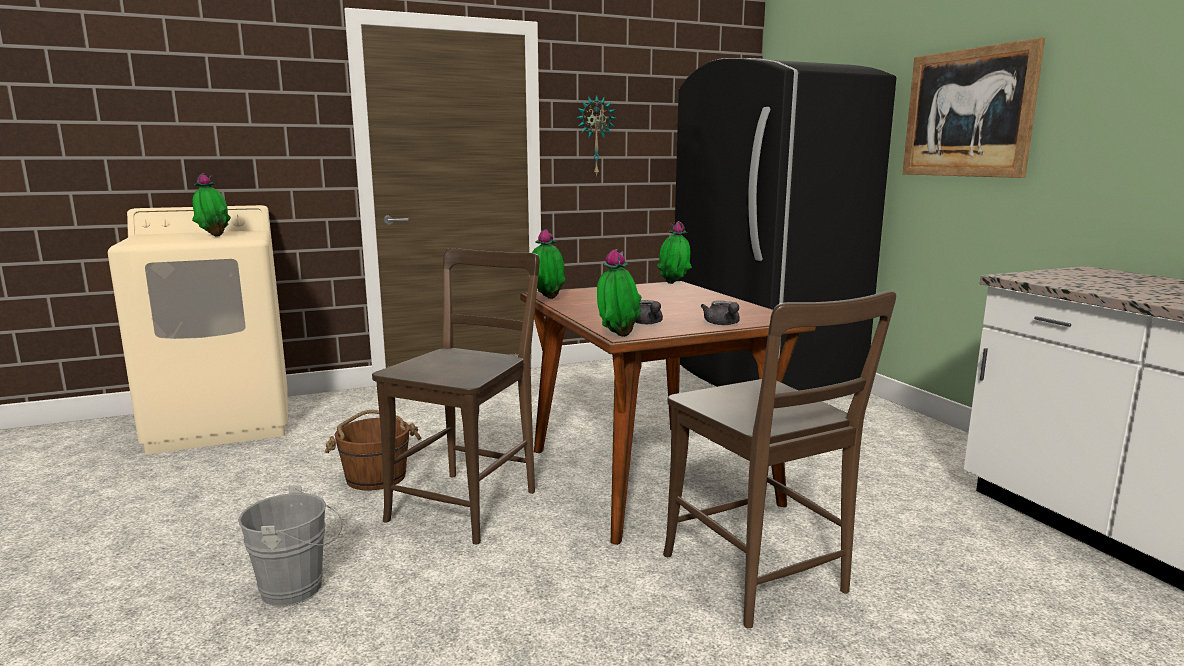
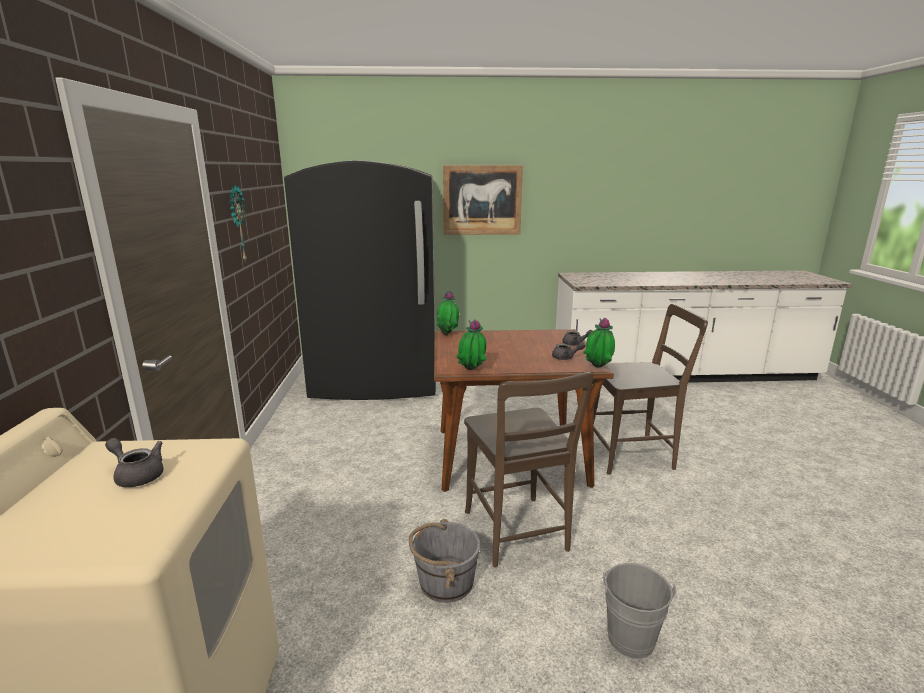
camera: 70 degrees left, 5 degrees up
potted plant [192,173,231,237] -> grey teapot [105,438,164,487]
brown bucket [325,410,422,490] -> grey bucket [409,519,480,603]
brown chair [372,248,540,545] -> brown chair turned 150 degrees counterclockwise [464,372,593,568]

